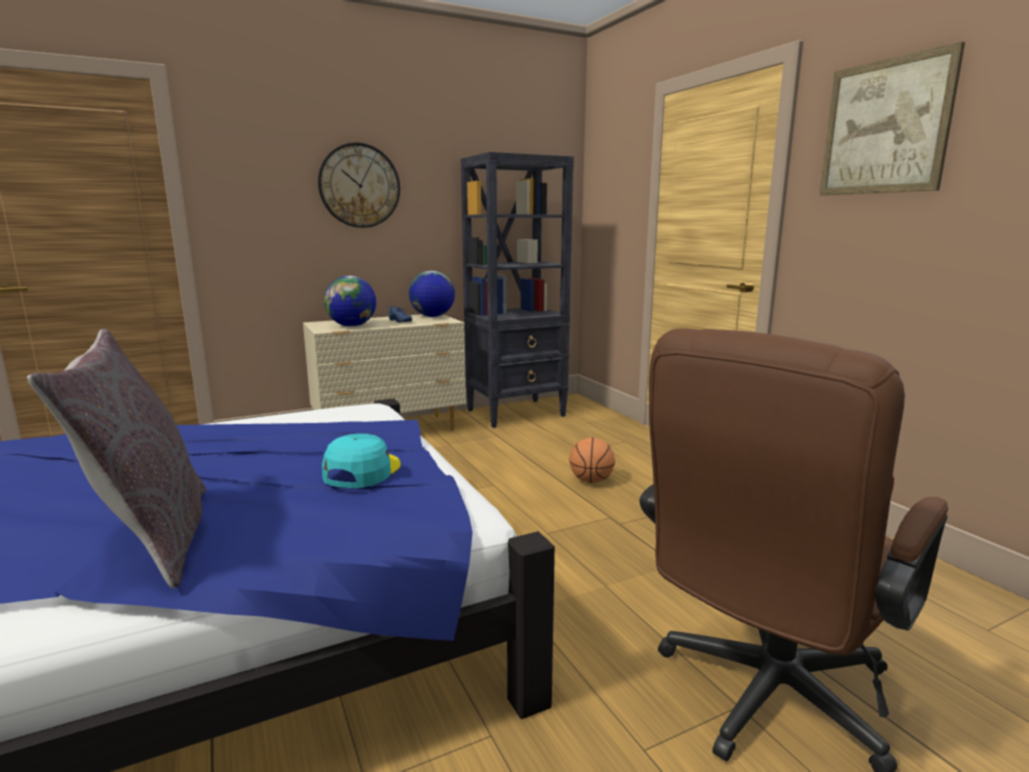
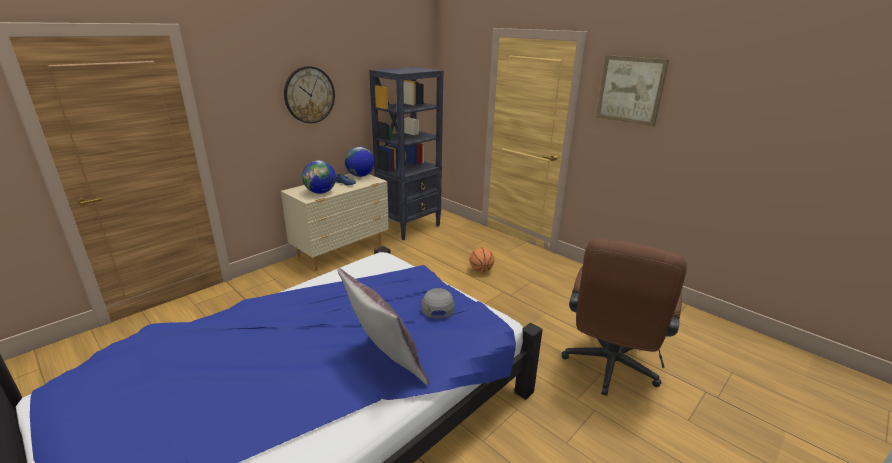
camera: 20 degrees left, 10 degrees up
turquoise cap [322,434,401,488] -> grey cap [422,288,455,318]

